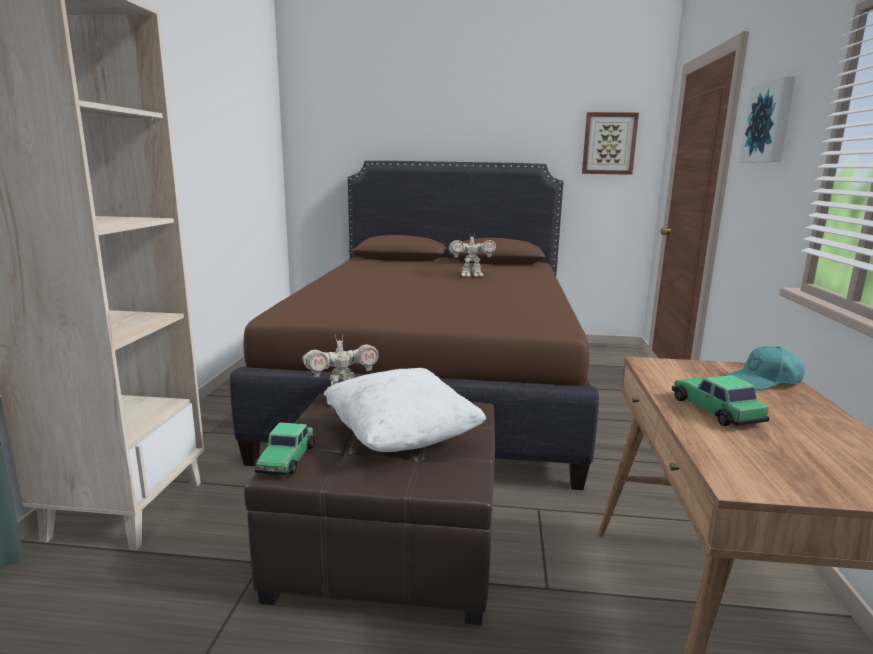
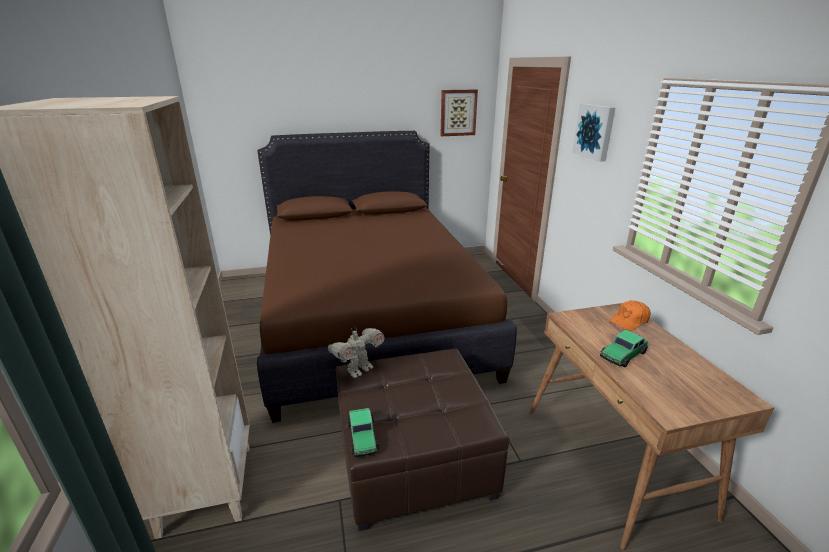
camera: 20 degrees left, 10 degrees up
white pillow [324,368,486,452] -> none
toy robot [449,236,496,277] -> none
toy car [672,375,770,426] -> toy car turned 90 degrees counterclockwise [600,330,648,367]
turquoise cap [725,346,805,390] -> orange cap [609,300,650,331]

